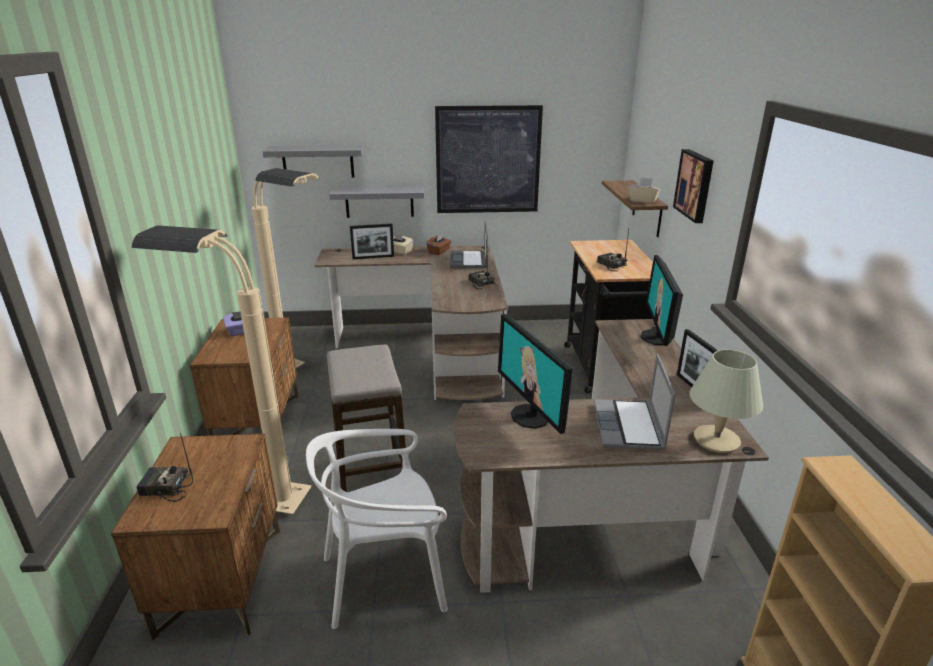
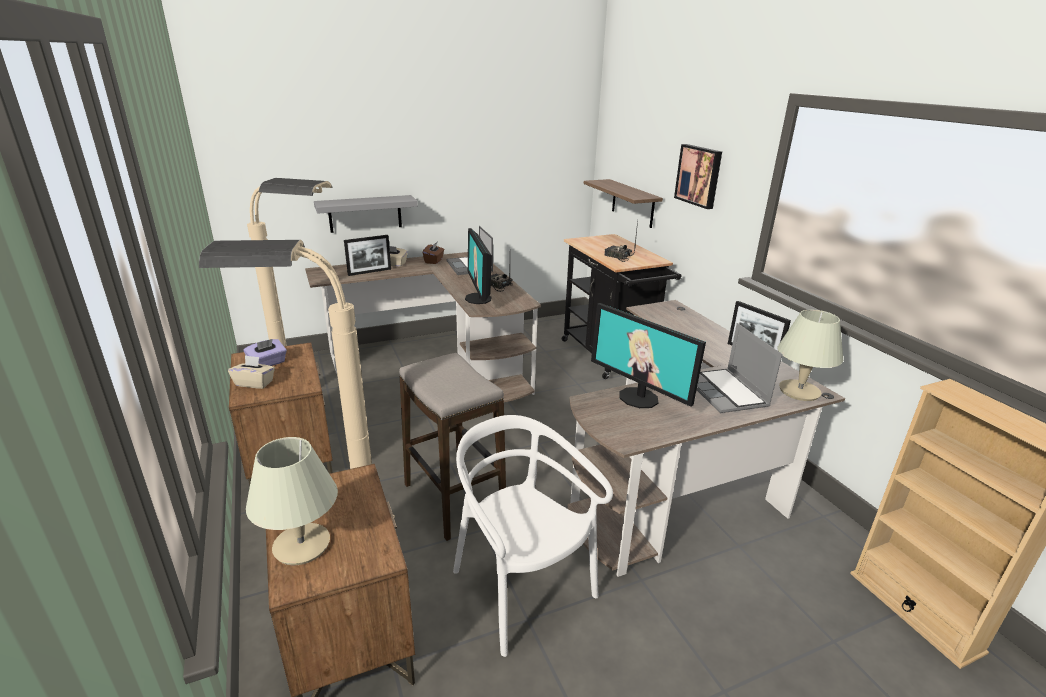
camera: 20 degrees left, 0 degrees up
radio [136,433,193,502] -> beige table lamp [246,437,338,565]
grey shelf [263,145,364,178] -> none
white chair [306,429,448,629] -> white chair turned 90 degrees clockwise [453,415,613,657]
picture [435,105,543,213] -> none
beige tissue box [628,177,661,204] -> beige tissue box moved to [228,355,275,389]
monitor [640,255,683,346] -> monitor moved to [465,228,492,304]

